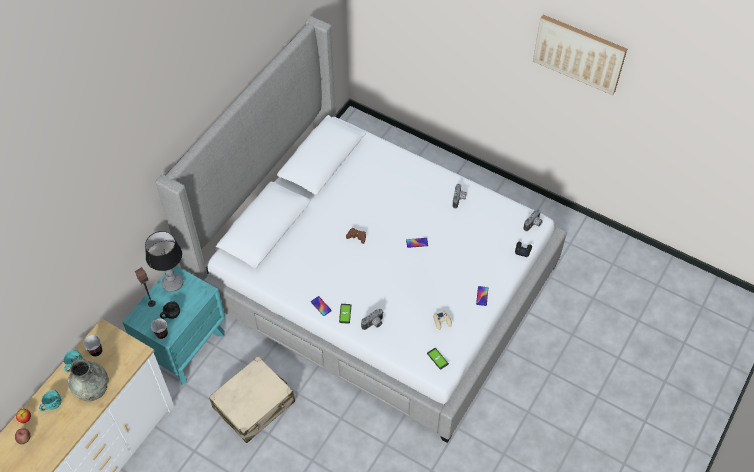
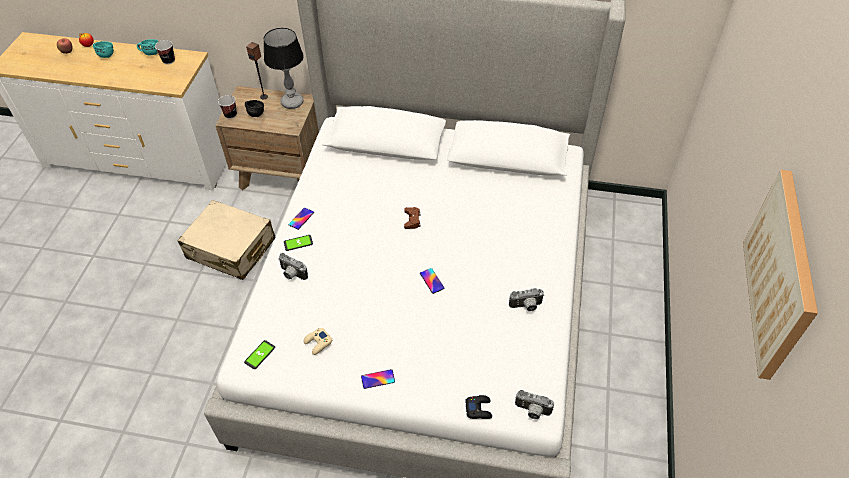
camera: 70 degrees right, 5 degrees down
grey vase [68,359,109,401] -> none
turquoise nightstand [122,266,225,385] -> brown nightstand [215,86,319,190]

